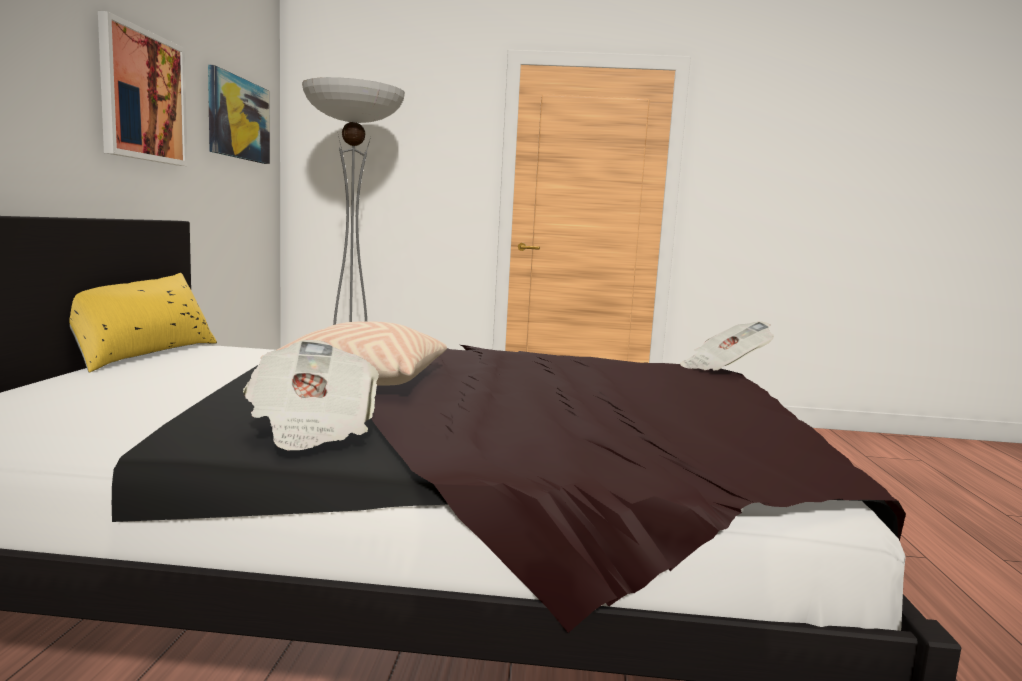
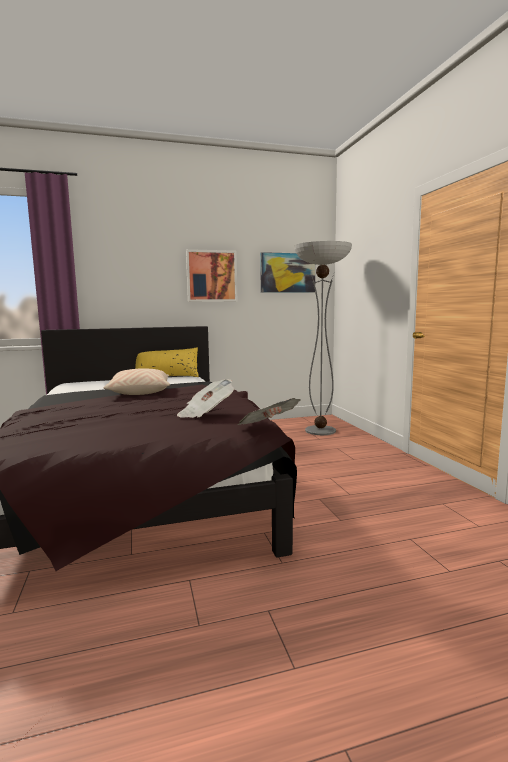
camera: 70 degrees right, 0 degrees up
newspaper [243,340,379,451] -> newspaper moved to [177,379,234,418]

